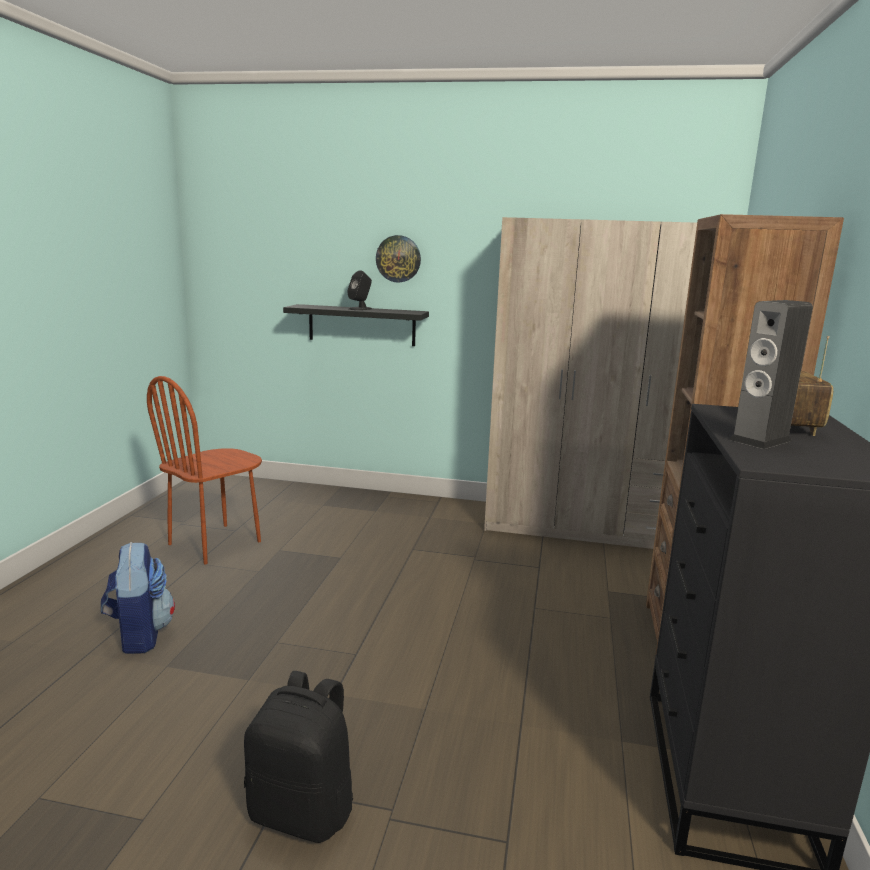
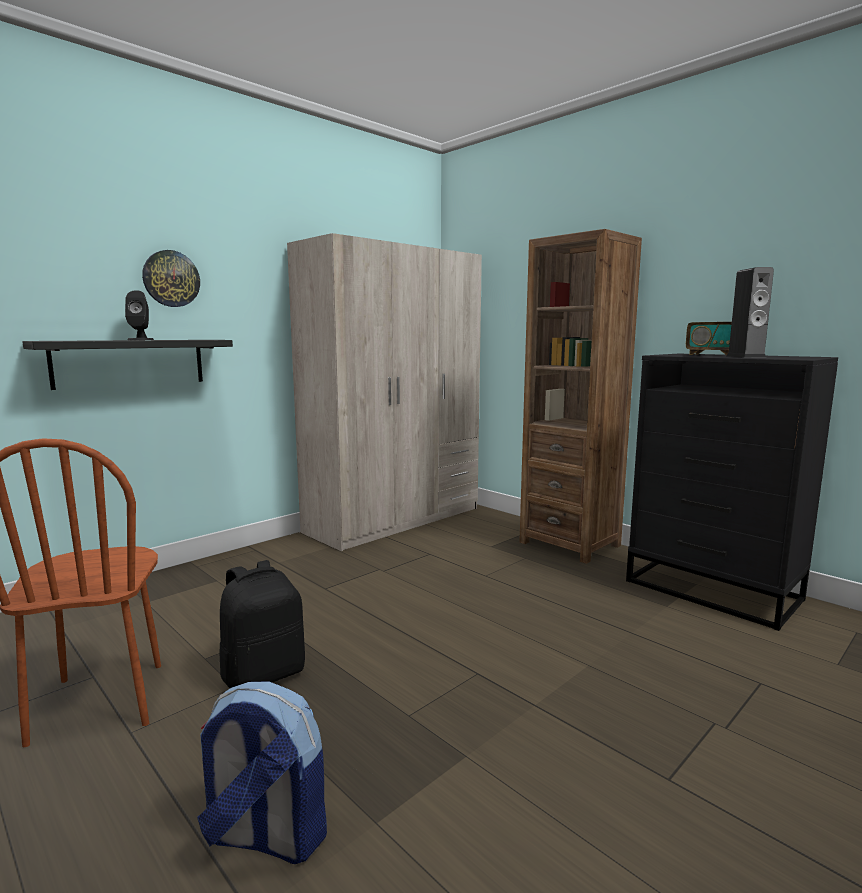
camera: 55 degrees left, 5 degrees down
black backpack [244,671,353,843] -> black backpack moved to [219,560,305,688]

